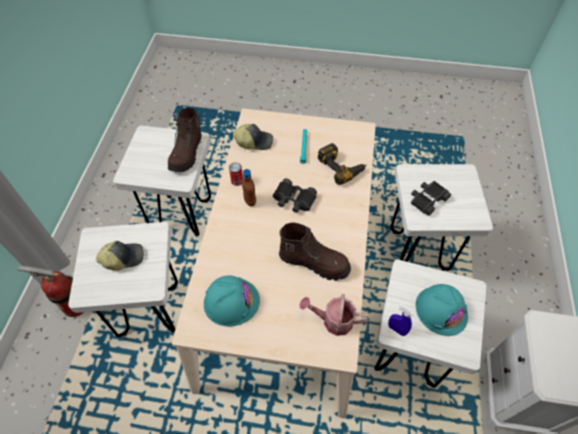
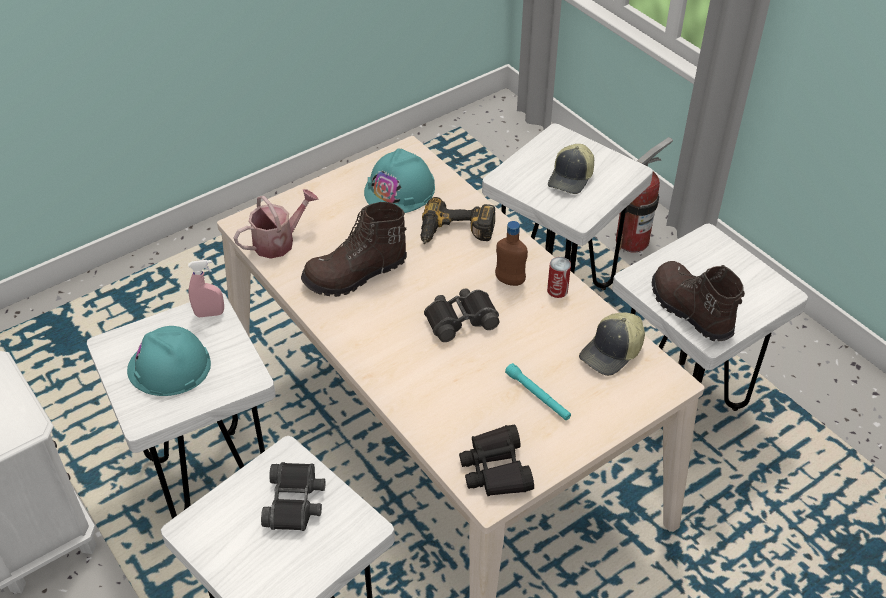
camera: 135 degrees right, 10 degrees down
power drill [318,143,366,185] -> power drill moved to [421,197,495,244]
blue spray bottle [388,304,414,336] -> pink spray bottle [188,260,224,317]
none -> black binoculars [459,425,534,496]

